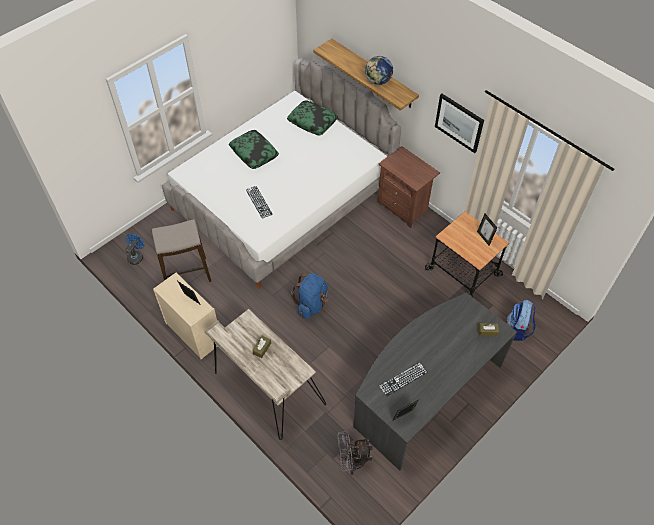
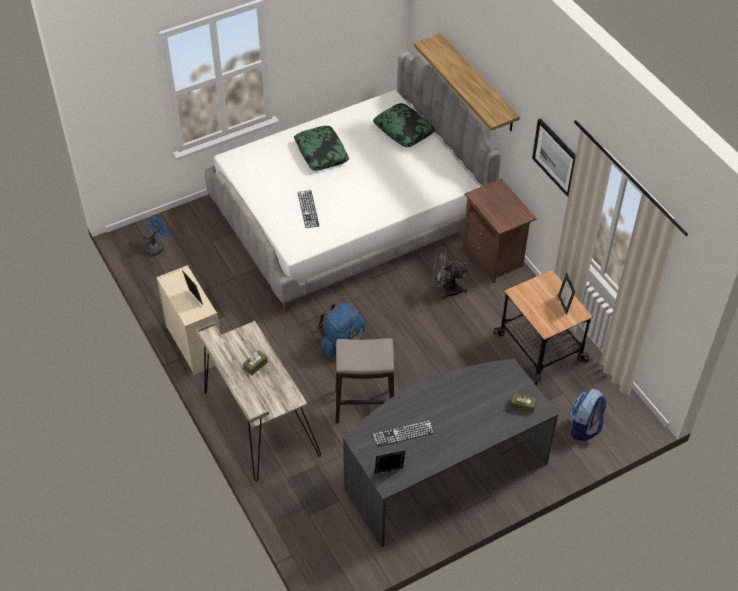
camera: 15 degrees right, 5 degrees down
stool [152,219,212,282] -> stool moved to [336,338,394,423]
grey fan [337,431,373,475] -> grey fan moved to [432,247,468,300]
globe [365,56,393,85] -> none

